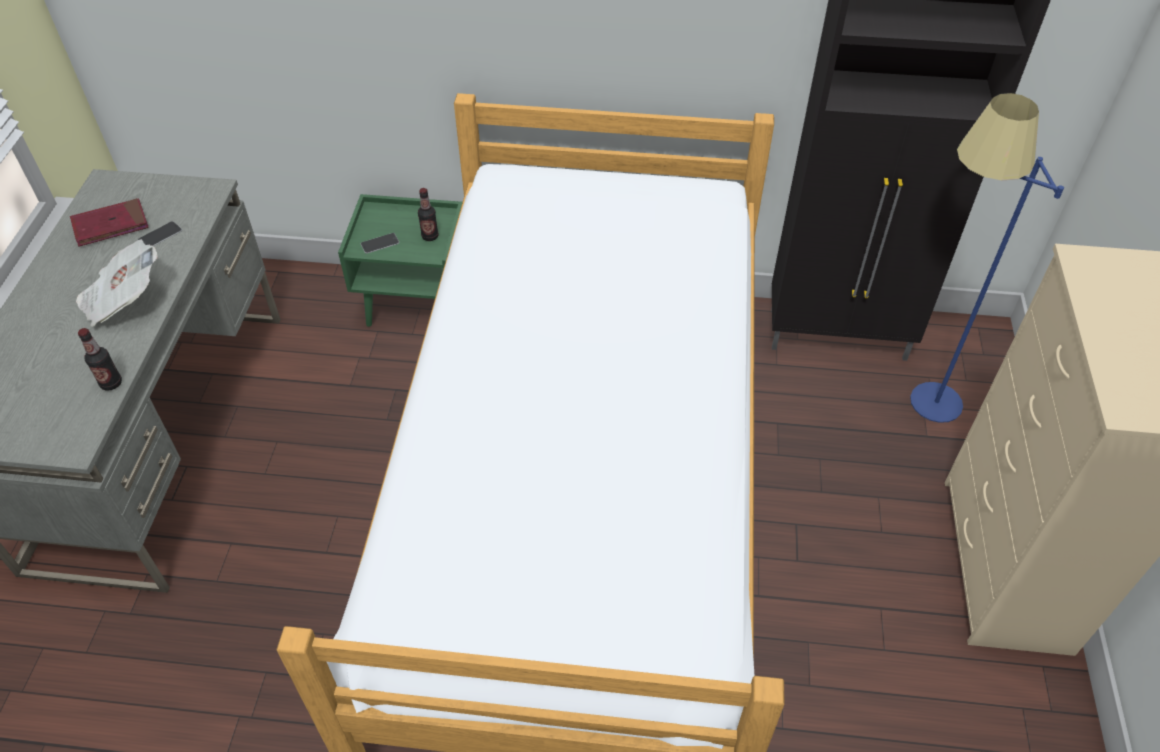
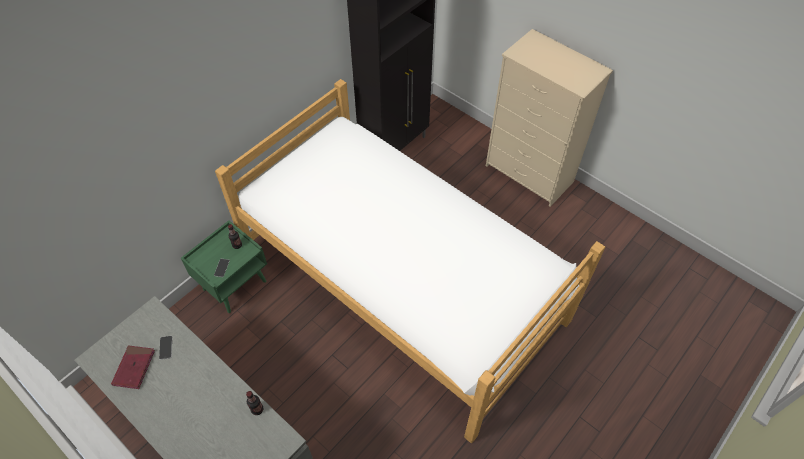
camera: 55 degrees left, 5 degrees up
newspaper [76,239,158,327] -> none
blue floor lamp [910,93,1064,423] -> none

